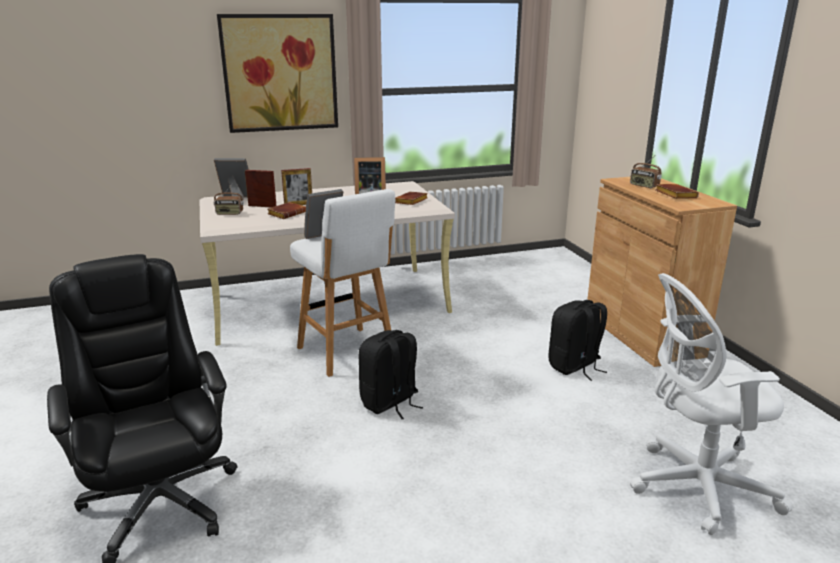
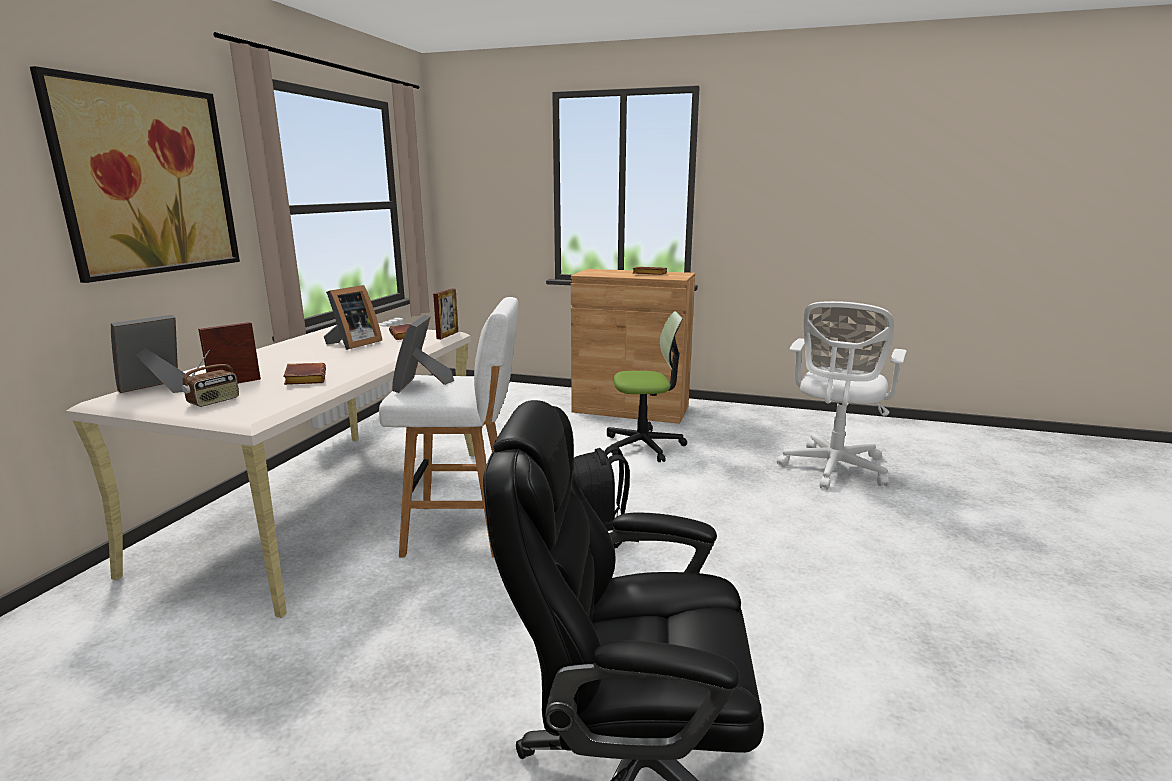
camera: 55 degrees left, 5 degrees down
picture frame [281,168,312,205] -> picture frame moved to [433,289,458,339]
black backpack [548,300,607,381] -> office chair [607,311,687,462]
radio [630,155,662,188] -> none

